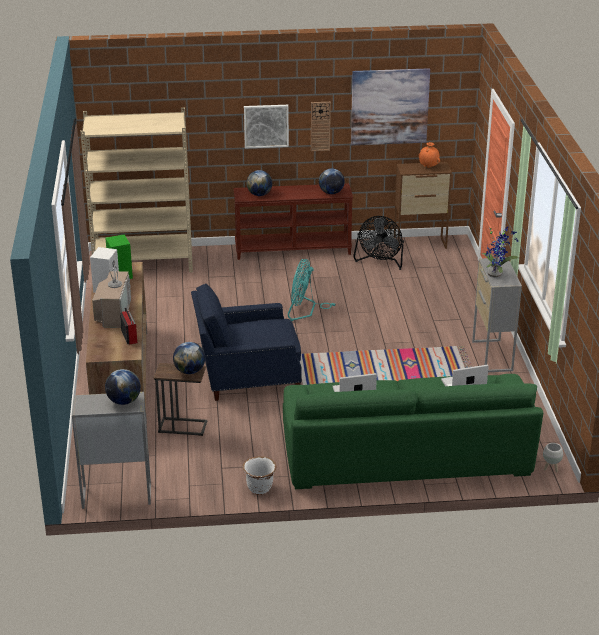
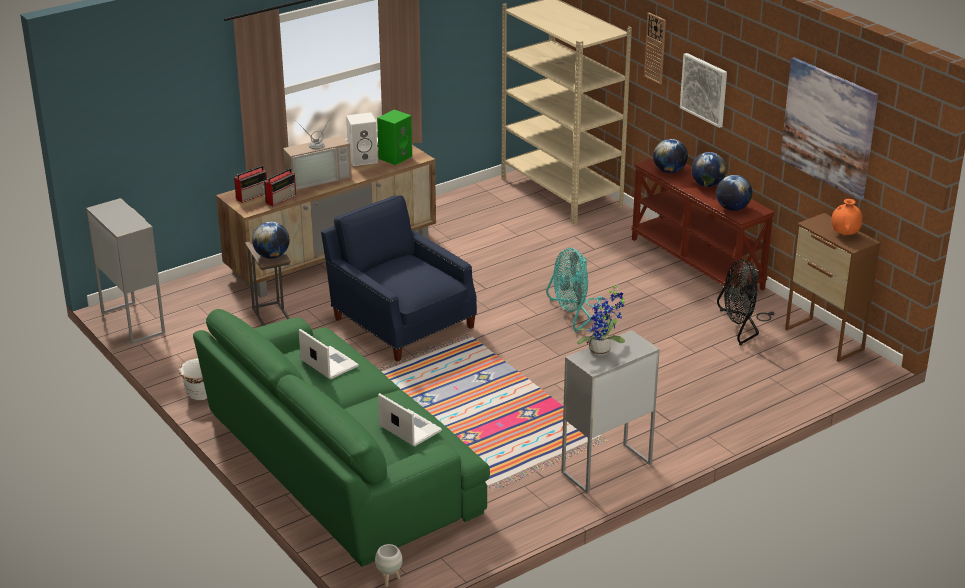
camera: 60 degrees right, 0 degrees up
globe [105,369,141,405] -> globe moved to [691,152,727,187]
turquoise fan [288,258,335,321] -> turquoise fan turned 90 degrees counterclockwise [546,248,604,333]
wall clock [311,102,331,151] -> wall clock moved to [644,13,666,85]
none -> radio [234,165,267,203]

